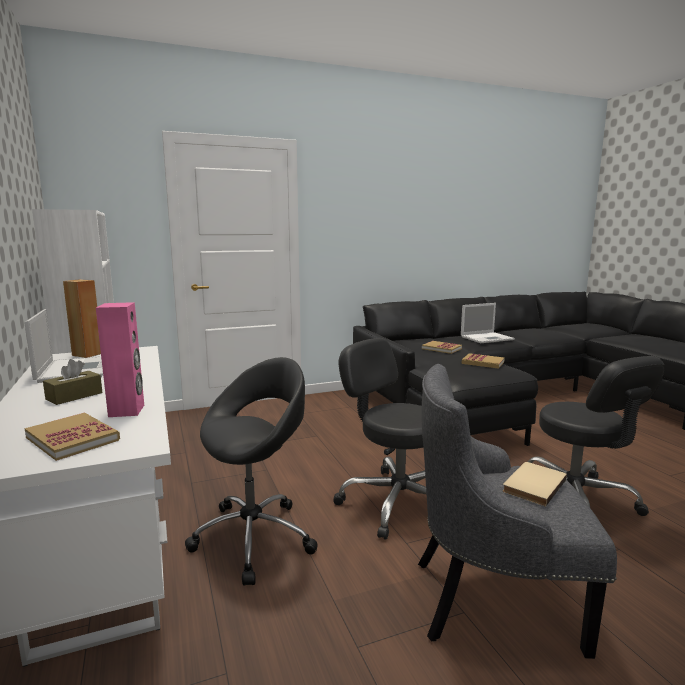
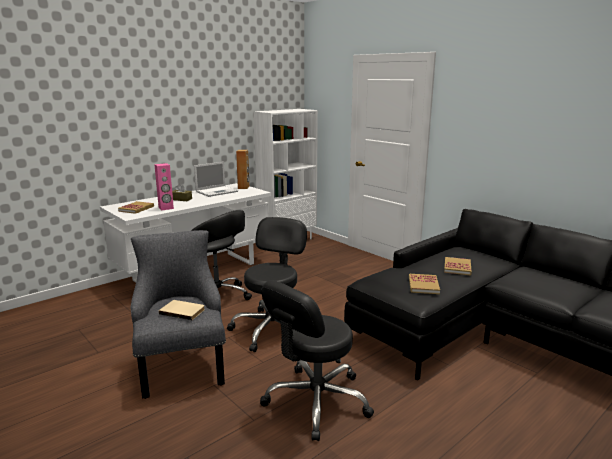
camera: 70 degrees right, 5 degrees up
laptop [461,303,515,343] -> none

